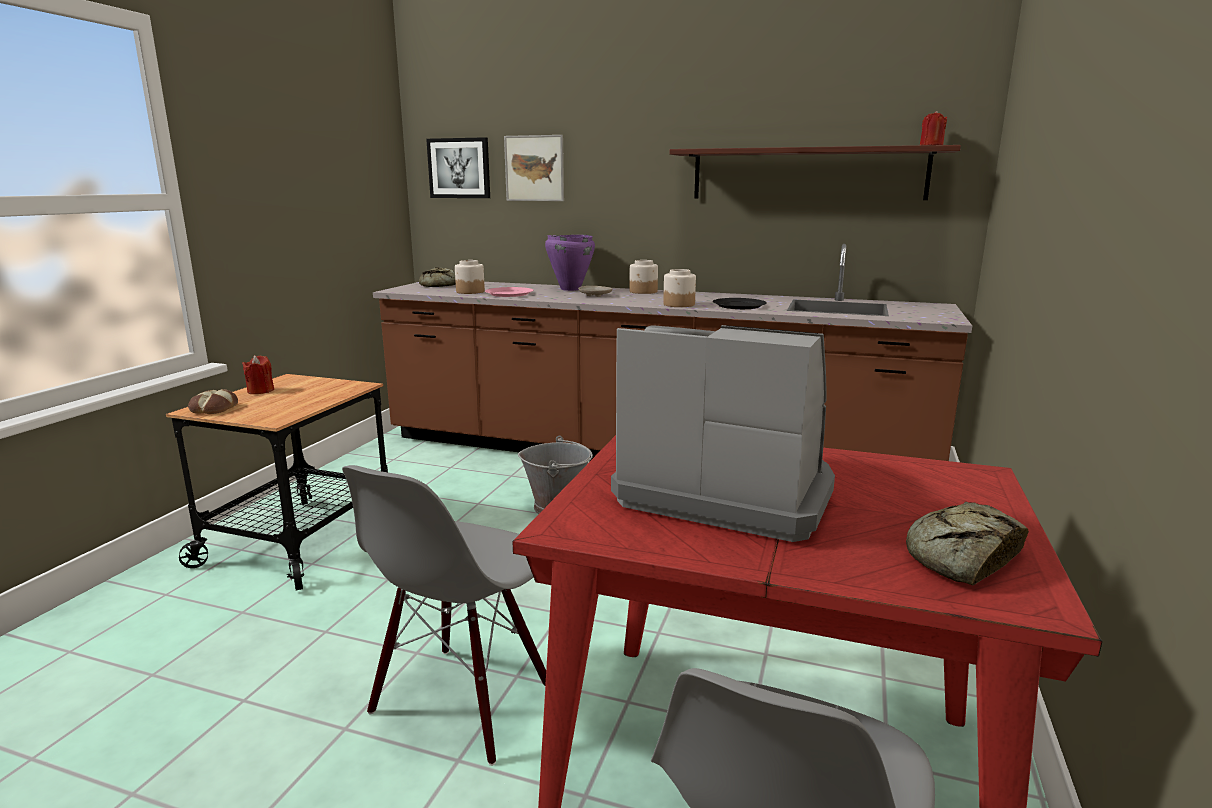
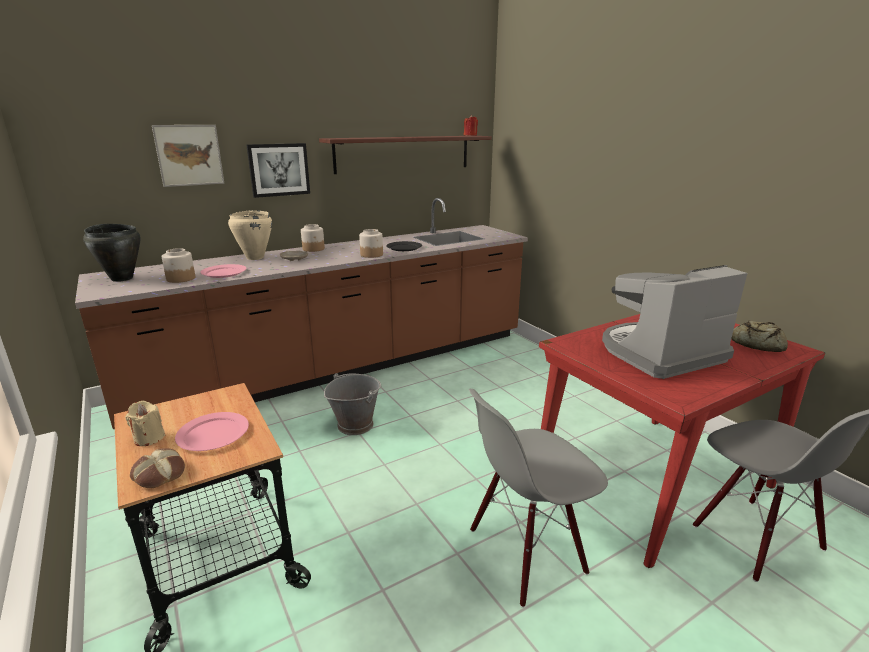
camera: 50 degrees left, 5 degrees up
red candle [242,355,274,394] -> beige candle [125,401,165,446]
grey chair [342,465,546,766] -> grey chair turned 90 degrees clockwise [469,389,608,608]
bread [419,267,456,287] -> black cooking pot [83,224,141,282]
picture [426,137,490,198] -> picture moved to [246,143,310,198]
purple cooking pot [545,234,595,291] -> beige cooking pot [228,210,272,260]
none -> pink plate [175,412,249,451]

